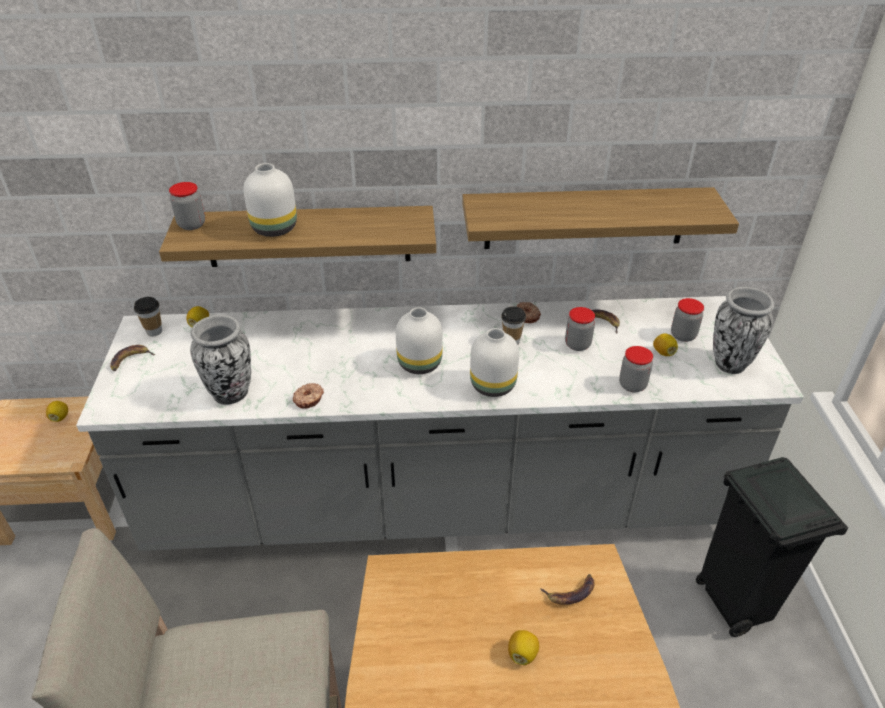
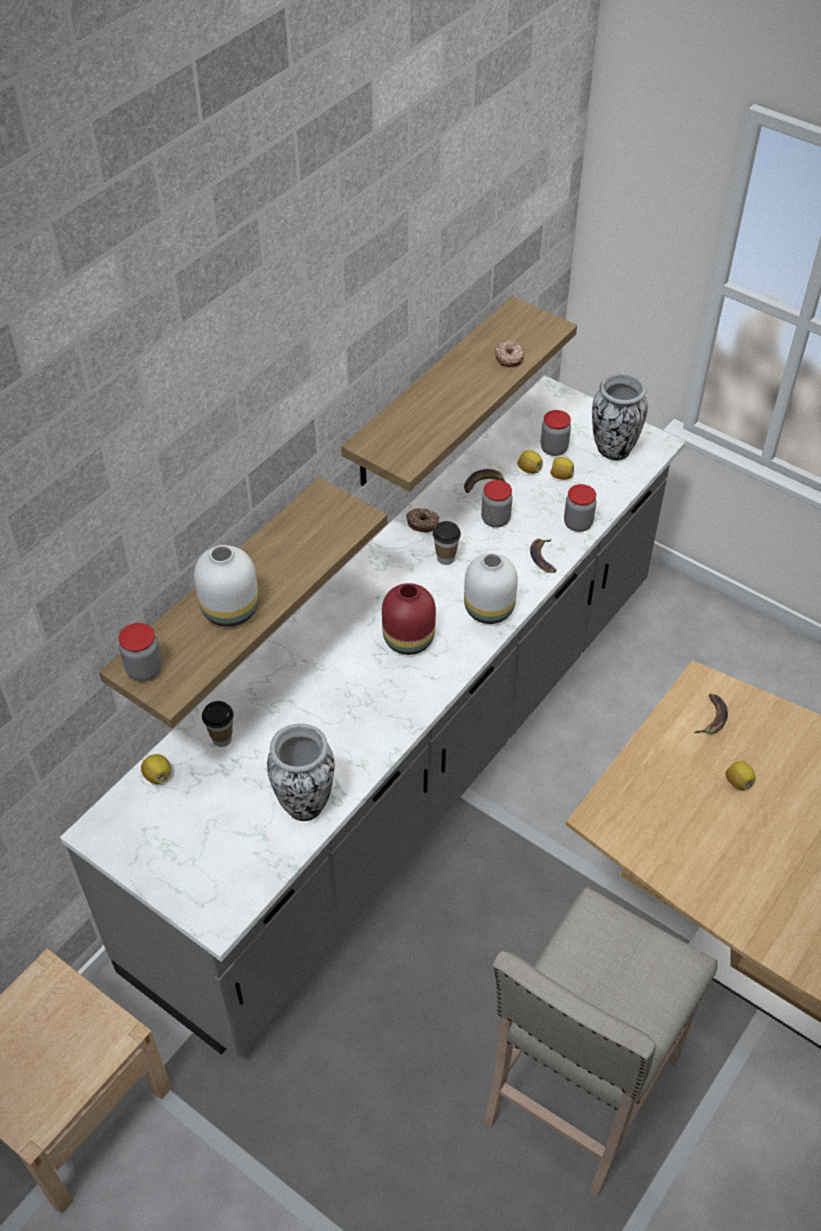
camera: 50 degrees left, 10 degrees up
lemon [46,401,68,422] -> lemon moved to [517,450,543,474]
banana [110,345,156,371] -> banana moved to [530,539,556,573]
cup [134,297,162,337] -> cup moved to [202,701,234,747]
donut [292,383,324,408] -> donut moved to [495,340,524,368]
white vase [396,307,443,374] -> red vase [382,583,436,655]
black trash can [696,457,848,637] -> none

